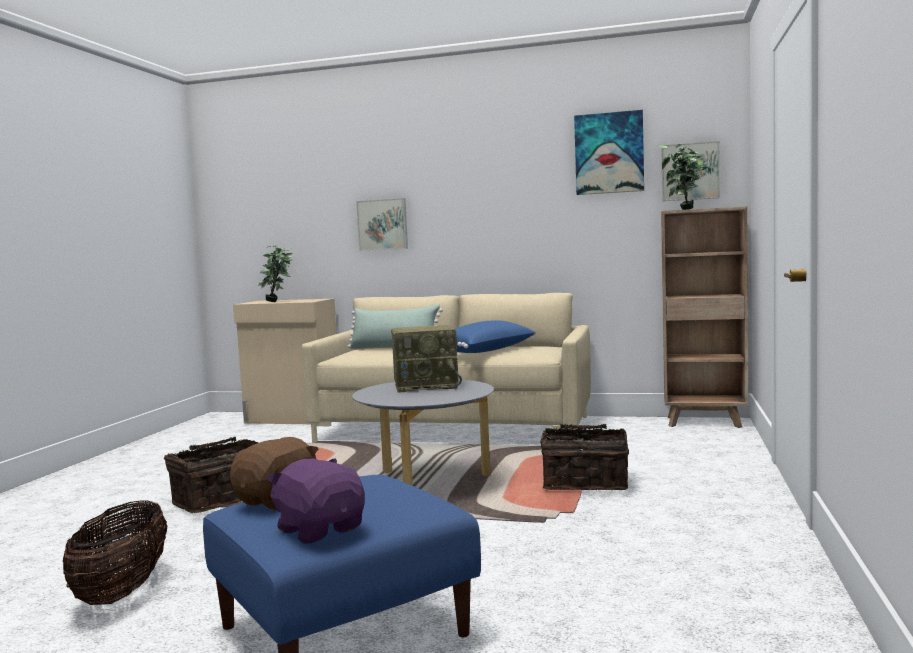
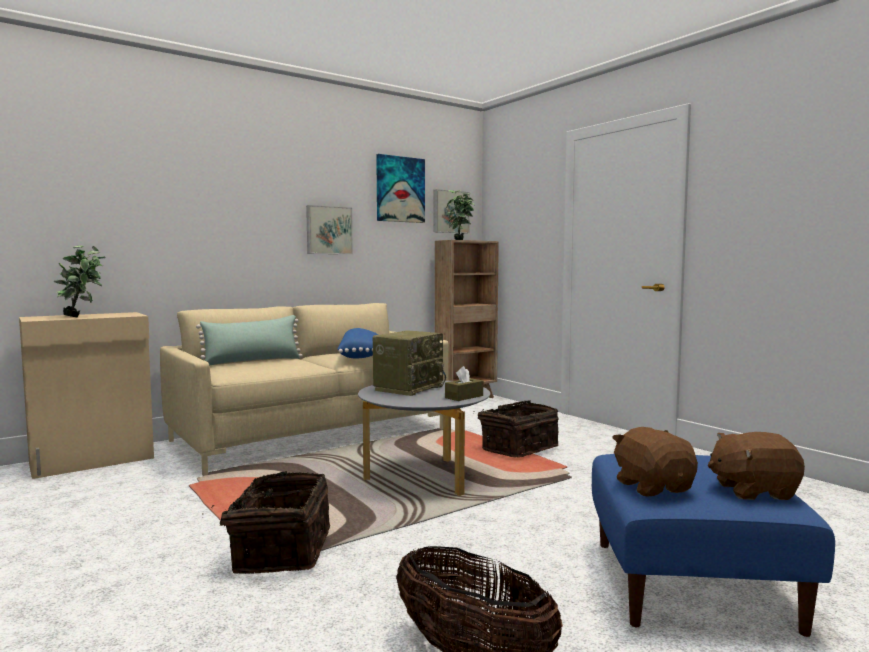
camera: 50 degrees left, 0 degrees up
purple plush toy [266,458,365,544] -> brown plush toy [708,432,805,500]
picture [356,198,408,251] -> picture moved to [306,205,353,254]
none -> brown tissue box [445,366,483,401]

